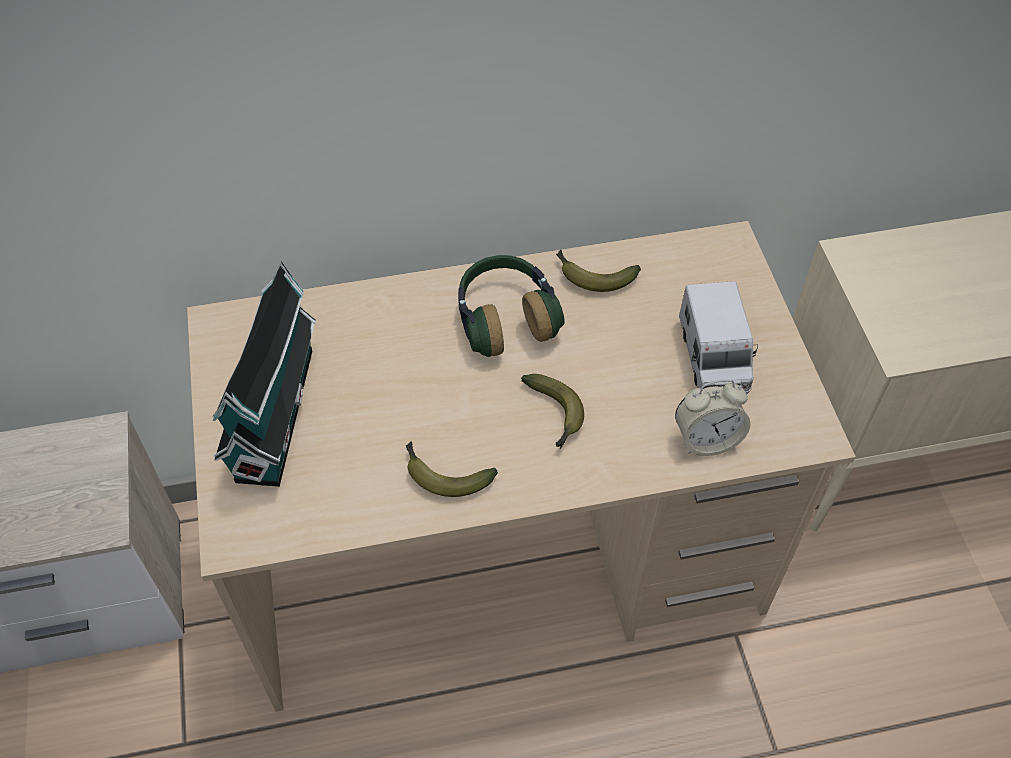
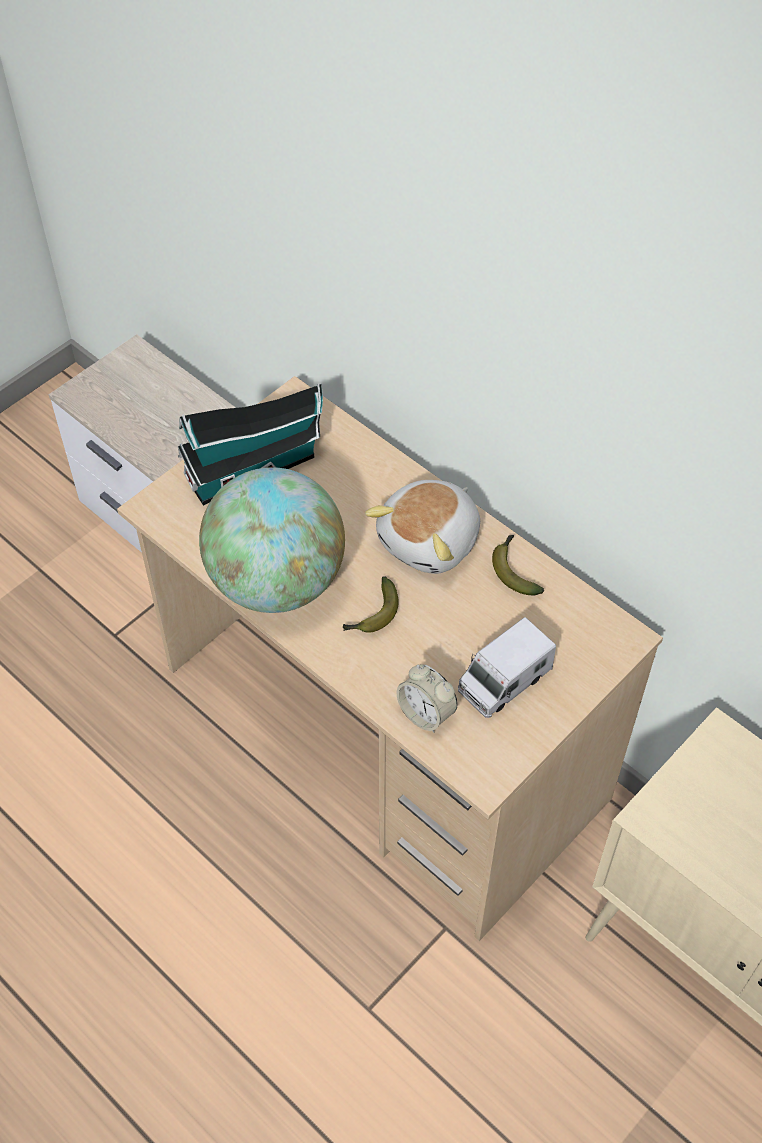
camera: 55 degrees right, 0 degrees up
banana [406,441,498,497] -> globe [199,467,345,613]
headphones [458,255,565,357] -> plush toy [365,480,480,574]

